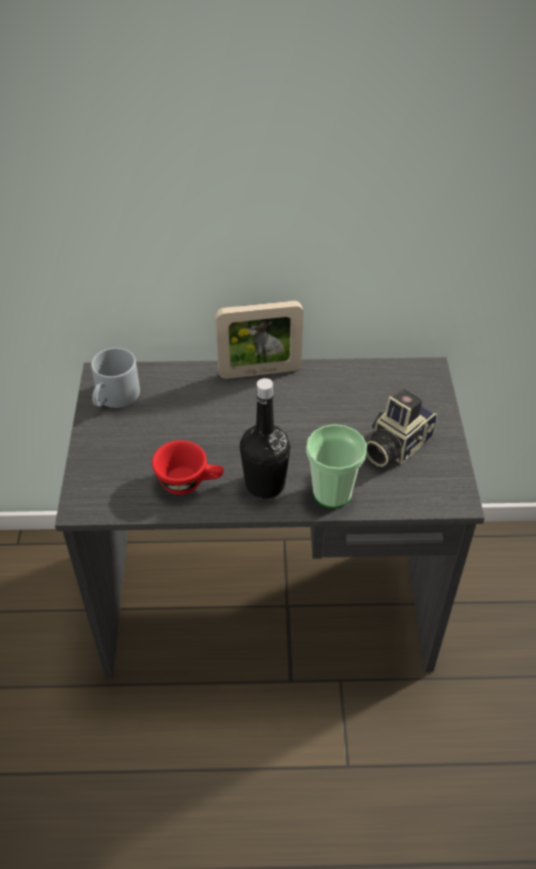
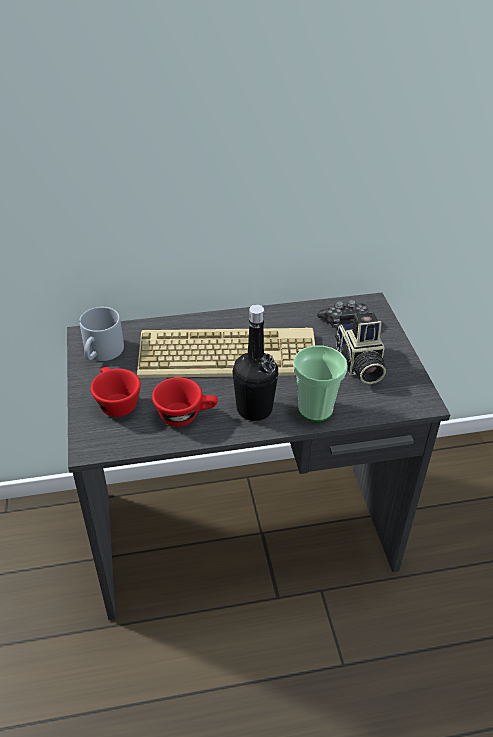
camera: 10 degrees left, 5 degrees down
picture frame [215,301,303,379] -> none
camera [366,389,437,467] -> camera turned 45 degrees counterclockwise [335,312,386,384]
none -> red cup [91,367,141,417]
none -> keyboard [137,328,315,378]
none -> game controller [317,300,369,328]

